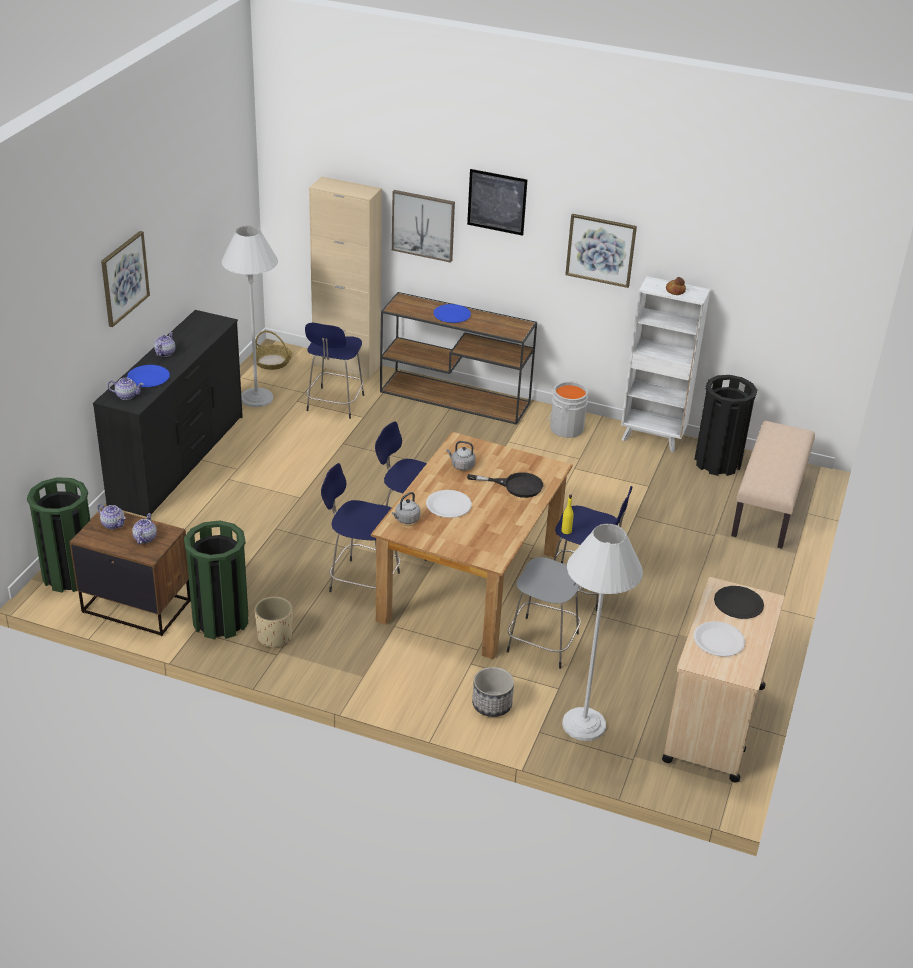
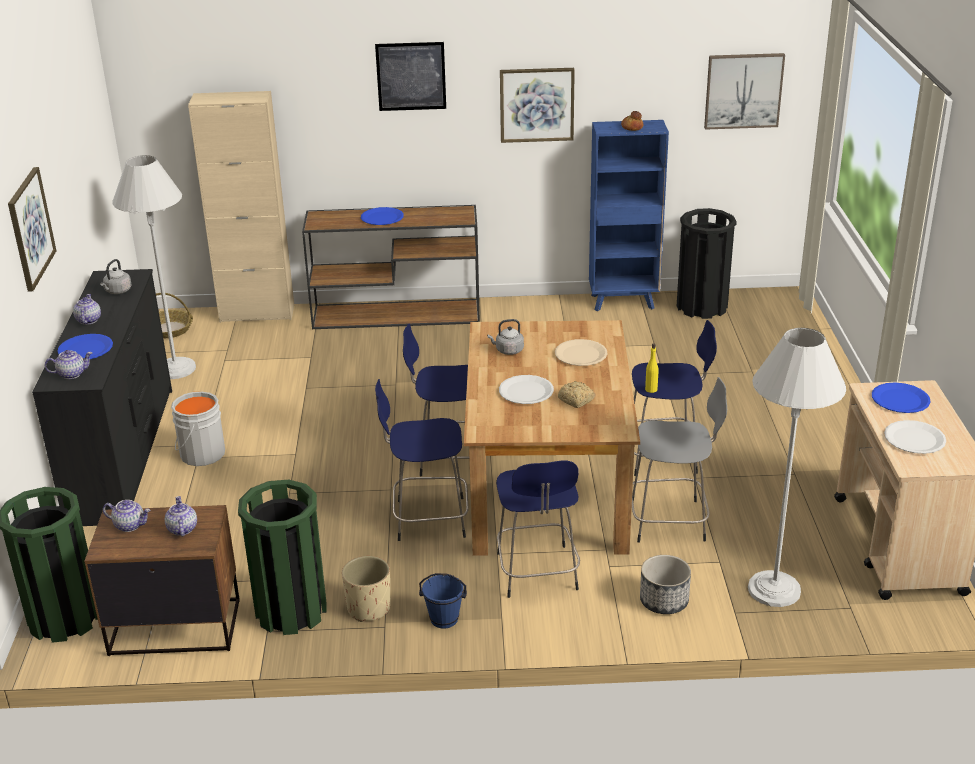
camera: 20 degrees left, 5 degrees down
blue stool [305,323,364,419] -> blue stool moved to [496,461,580,598]
picture [392,190,455,263] -> picture moved to [704,53,785,130]
grey kettle [392,492,420,524] -> grey kettle moved to [100,259,132,294]
black frying pan [467,472,543,498] -> beige plate [555,339,608,366]
grey bucket [548,381,589,438] -> grey bucket moved to [171,391,225,466]
white bookcase [621,276,710,452] -> blue bookcase [589,120,669,311]
black plate [714,586,764,619] -> blue plate [872,383,930,413]
beige bench [731,421,815,549] -> none
none -> blue bucket [419,573,467,629]
none -> bread [558,381,596,408]

